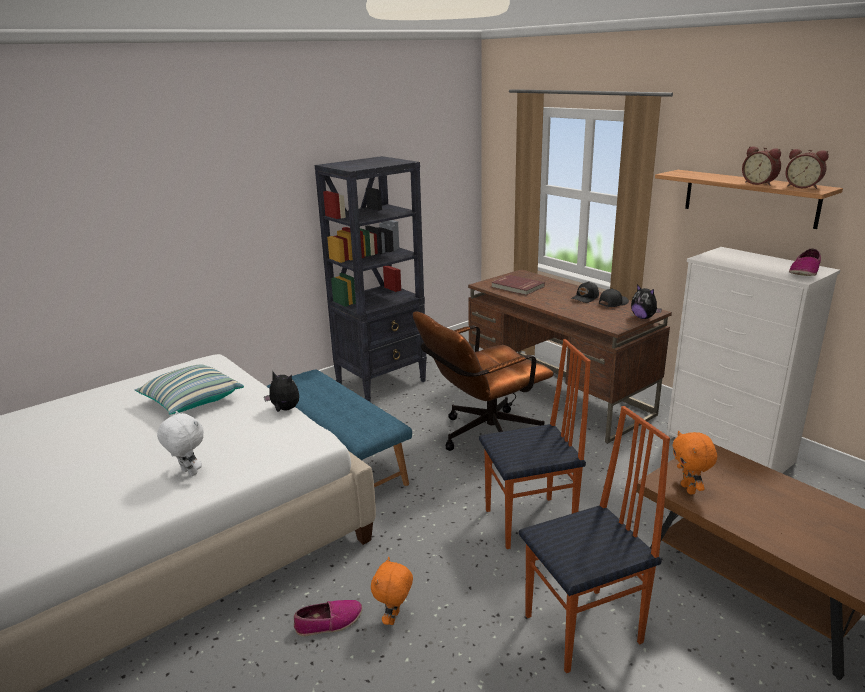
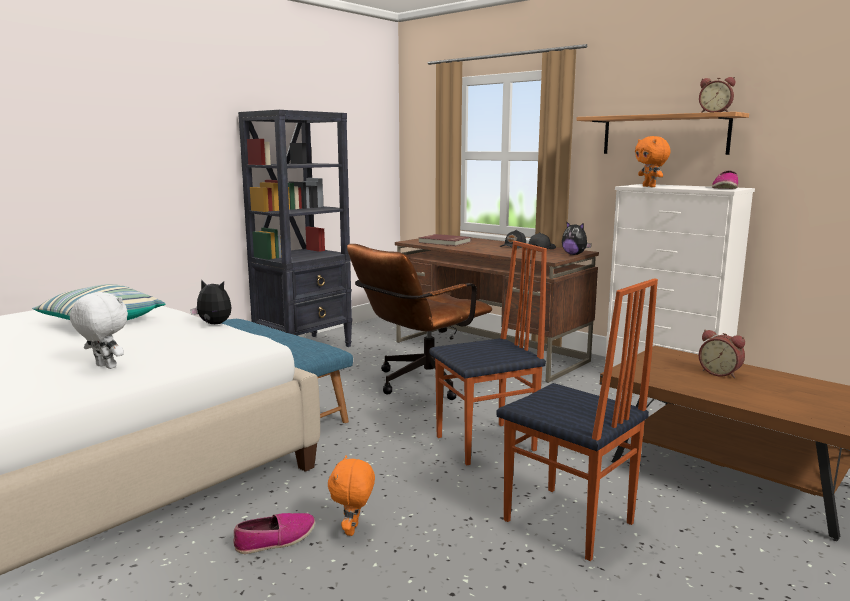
camera: 10 degrees left, 10 degrees down
chair [519,406,670,673] -> chair turned 75 degrees clockwise [496,278,658,561]
orange plush toy [672,431,717,494] -> orange plush toy moved to [635,136,670,187]
alarm clock [742,146,781,186] -> alarm clock moved to [699,330,745,378]

